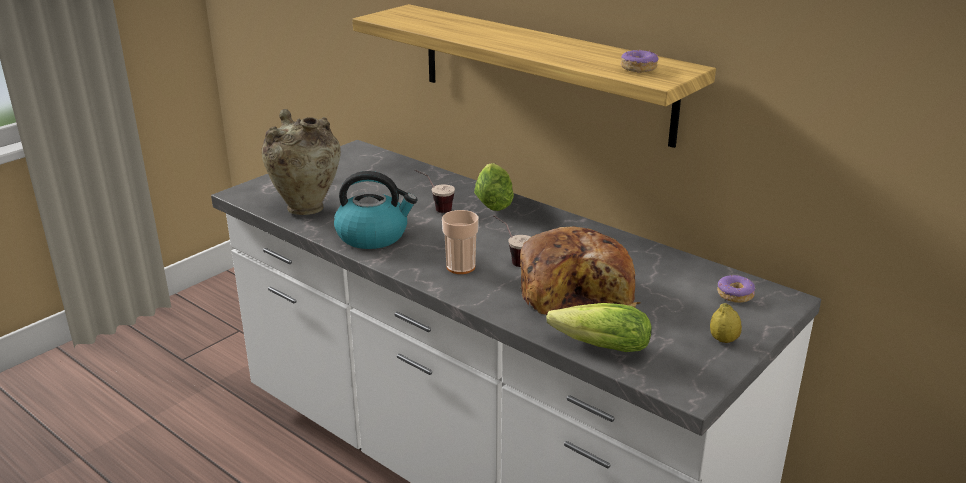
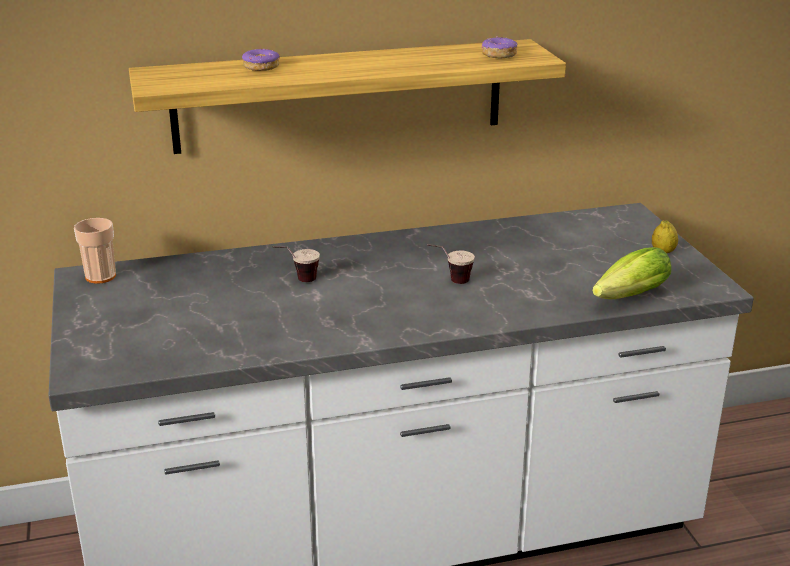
camera: 55 degrees left, 0 degrees up
beige vase [262,109,341,215] -> none
kettle [334,171,417,249] -> none
cup [442,210,479,274] -> cup moved to [74,218,116,284]
lettuce [474,163,514,211] -> none
bread [520,226,640,315] -> none
donut [717,275,756,303] -> donut moved to [242,49,280,71]

